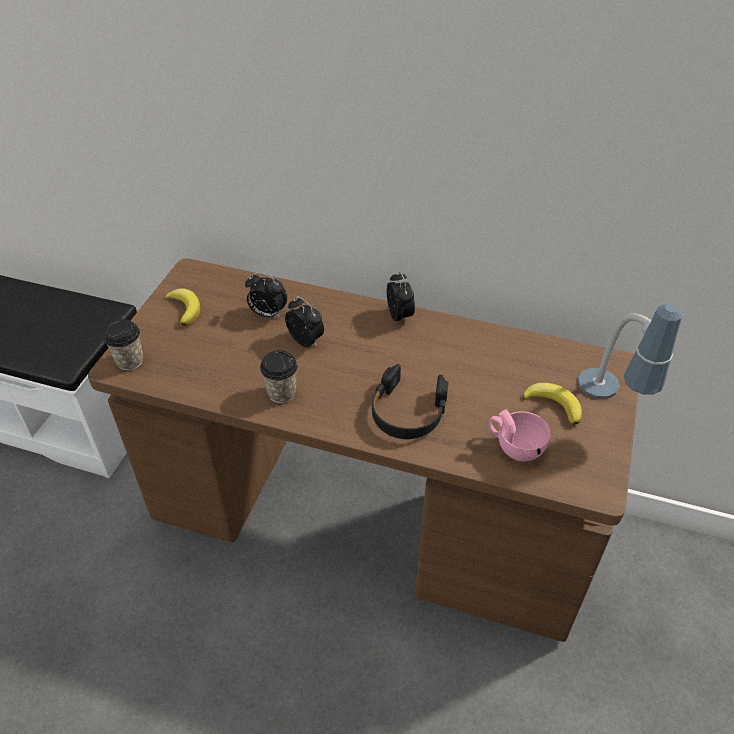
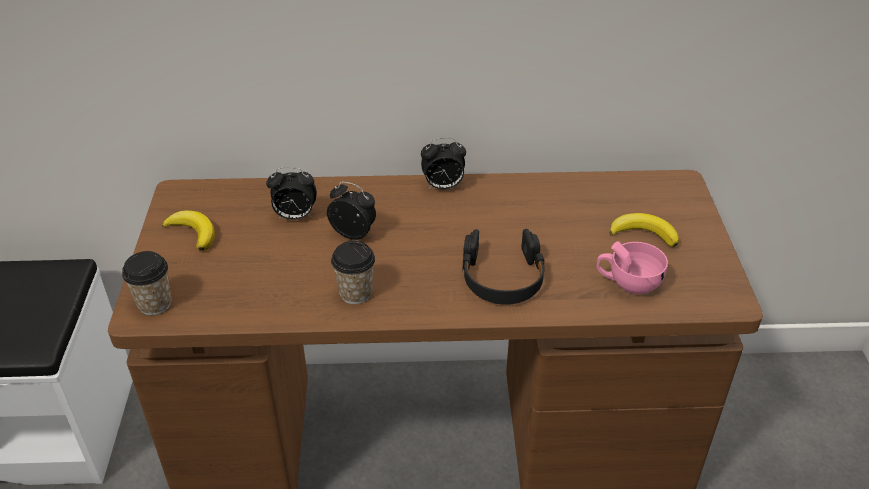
camera: 20 degrees left, 5 degrees down
alarm clock [387,271,415,325] -> alarm clock turned 120 degrees clockwise [421,138,466,189]
table lamp [578,304,683,399] -> none

